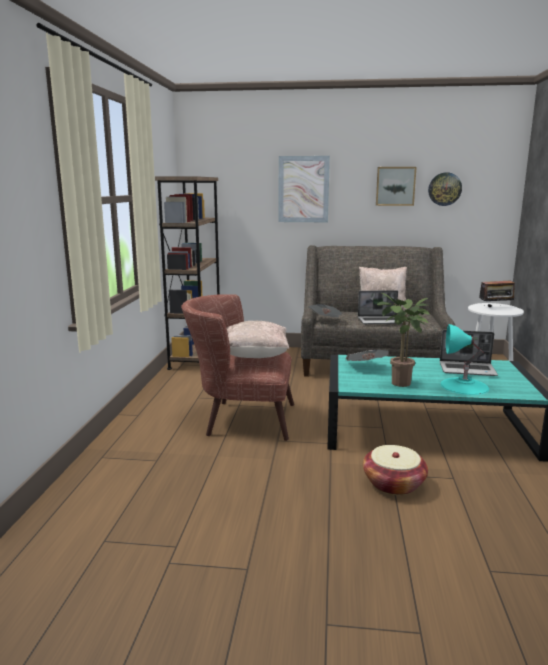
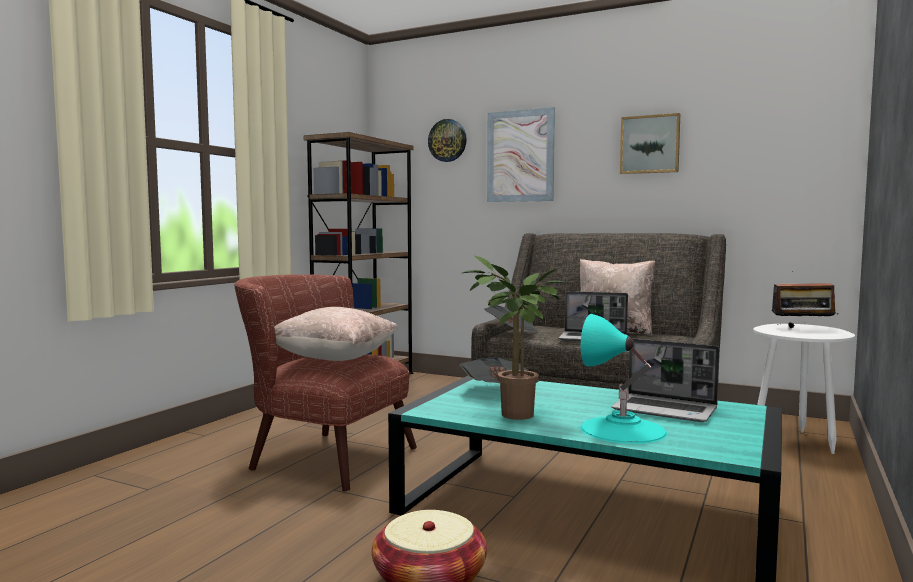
camera: 20 degrees right, 10 degrees down
wall clock [428,172,462,206] -> wall clock moved to [428,119,467,162]

